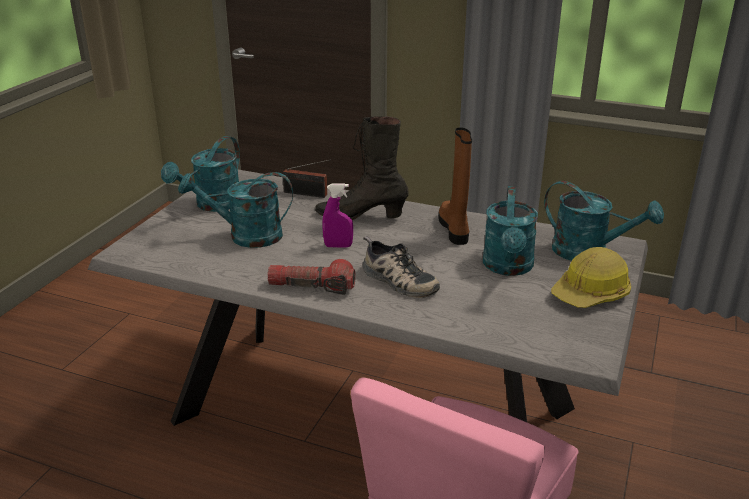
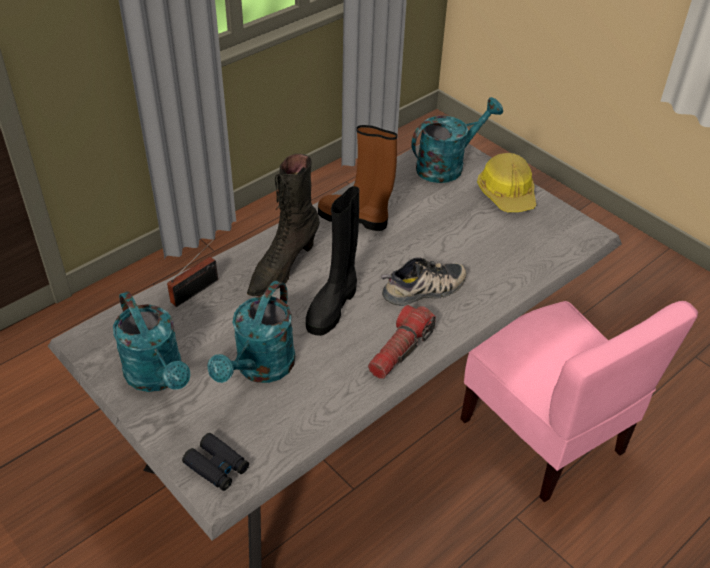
camera: 65 degrees left, 15 degrees up
purple spray bottle [322,183,353,248] -> black boot [306,186,359,336]
turquoise watering can [483,186,538,276] -> none
none -> black binoculars [182,433,249,491]

